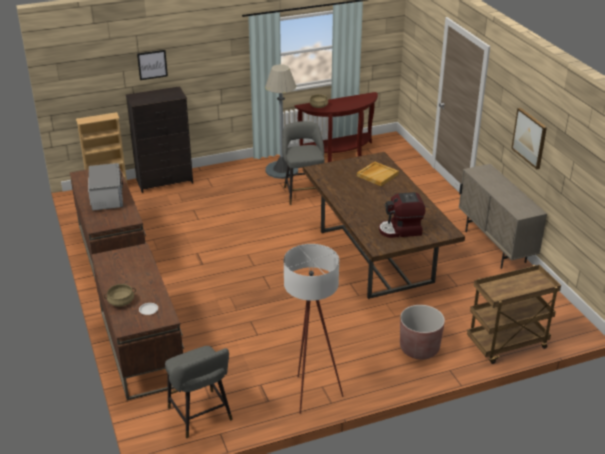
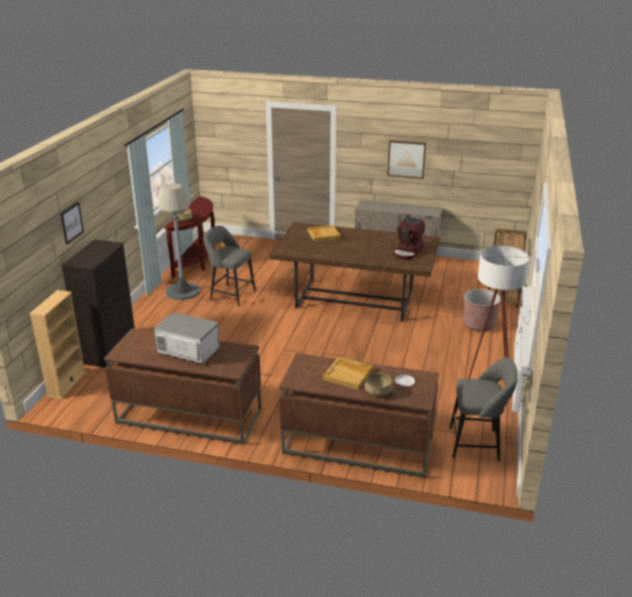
camera: 55 degrees left, 5 degrees down
none -> beige tray [323,357,373,390]

